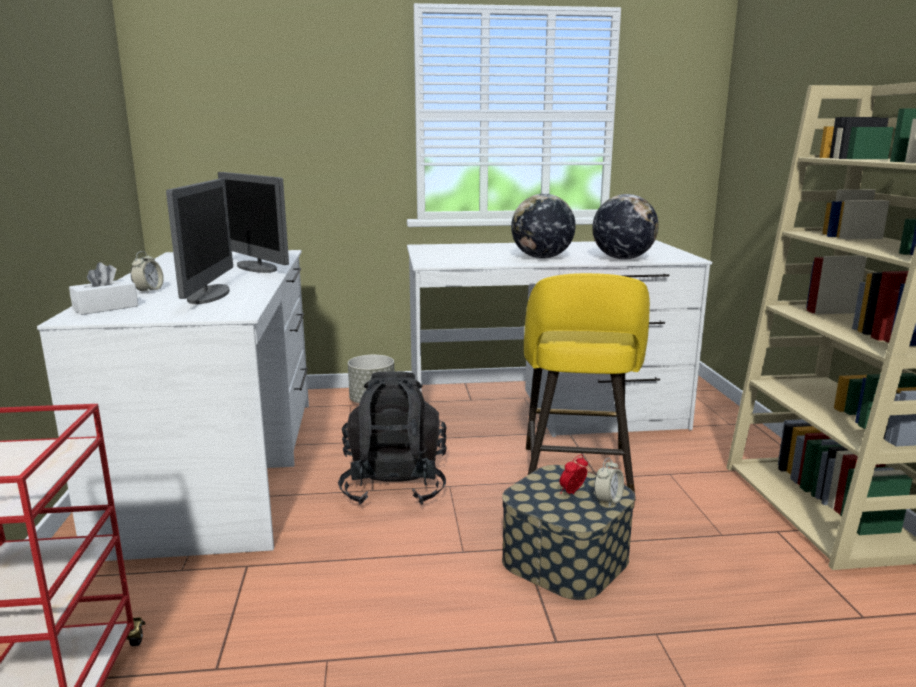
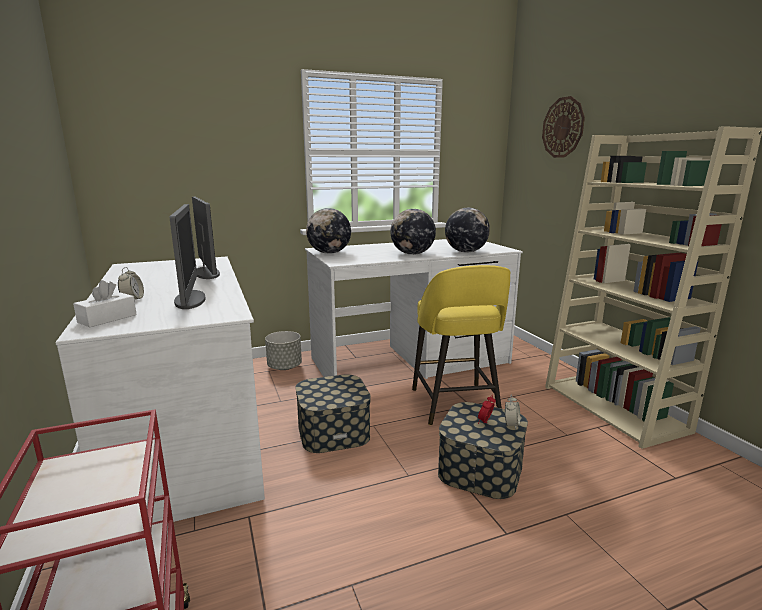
camera: 15 degrees left, 0 degrees up
monitor [218,172,289,273] -> monitor turned 150 degrees counterclockwise [192,197,220,279]
black backpack [338,371,447,504] -> storage box [295,374,371,453]
none -> globe [306,208,351,254]
none -> wall clock [542,96,585,158]

